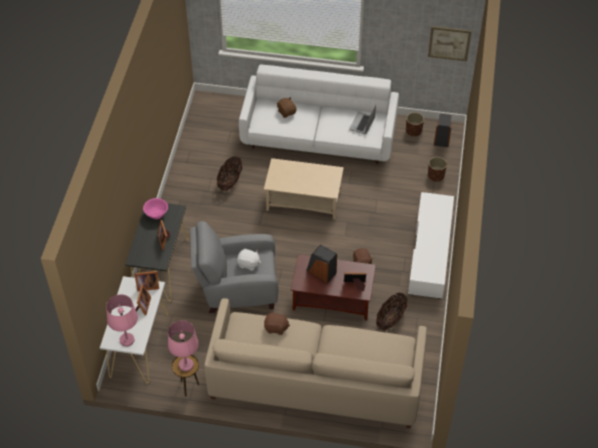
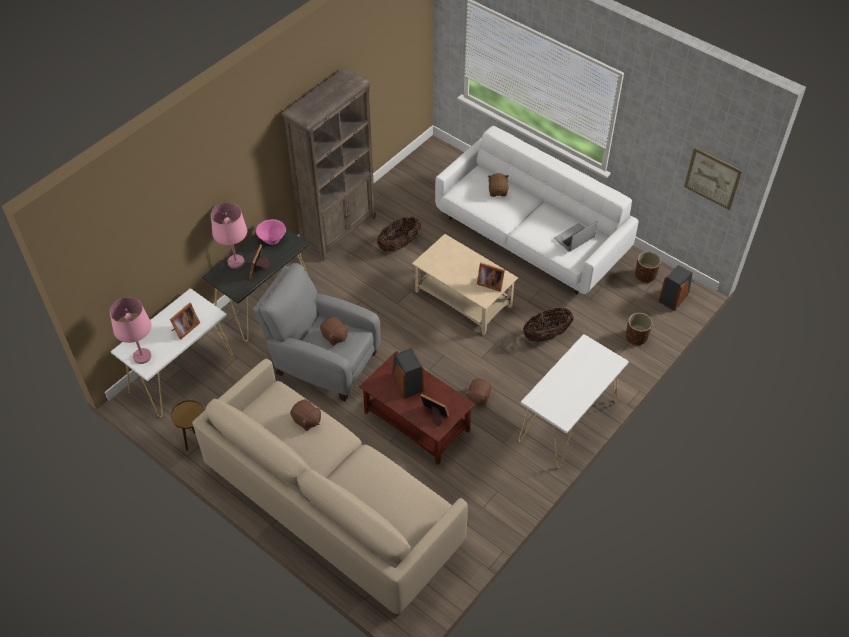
camera: 30 degrees right, 0 degrees up
picture frame [135,271,159,291] -> picture frame moved to [477,263,505,292]
pink table lamp [168,320,199,372] -> pink table lamp moved to [211,203,247,269]
white plush toy [237,249,261,271] -> brown plush toy [320,317,348,346]
basket [376,293,407,330] -> basket moved to [523,308,573,341]
white tv stand [408,192,454,299] -> white console table [519,334,629,468]
none -> brown bookcase [281,67,376,261]

